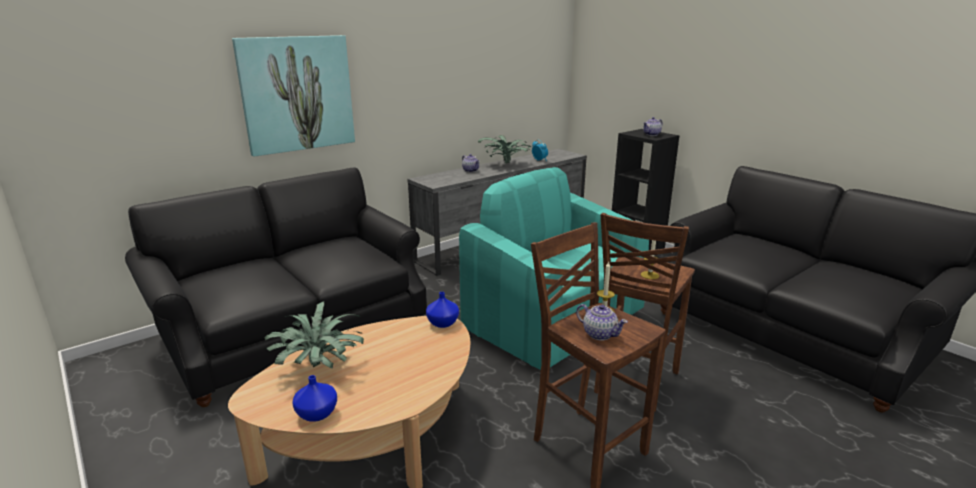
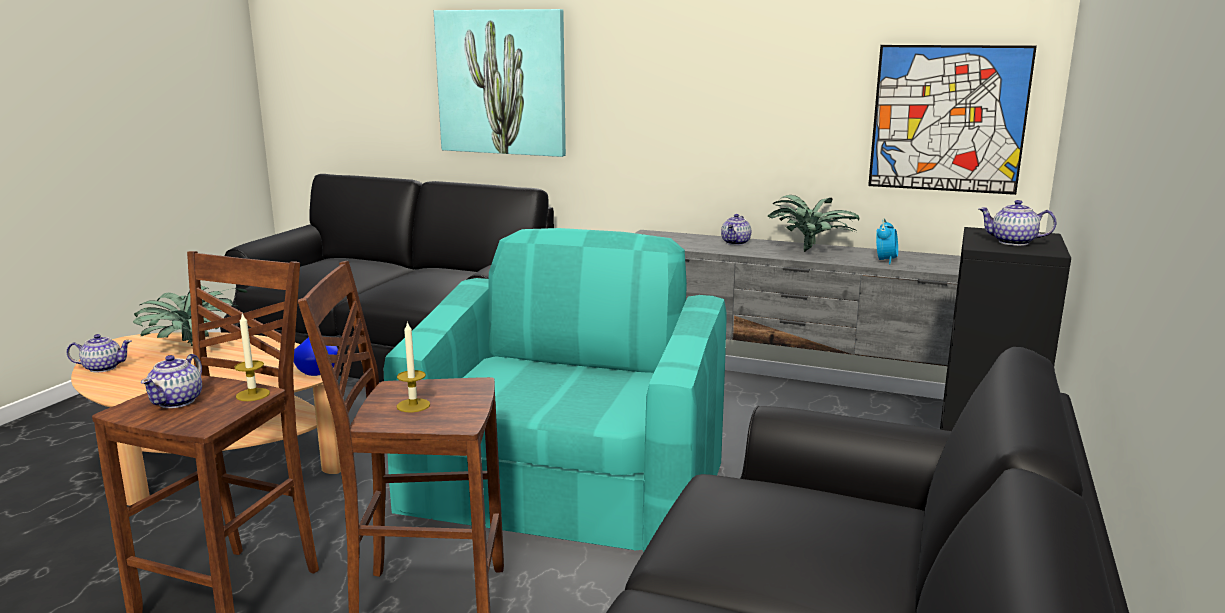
camera: 60 degrees right, 5 degrees down
blue vase [292,375,337,422] -> teapot [66,334,131,373]
none -> picture [868,45,1037,195]

